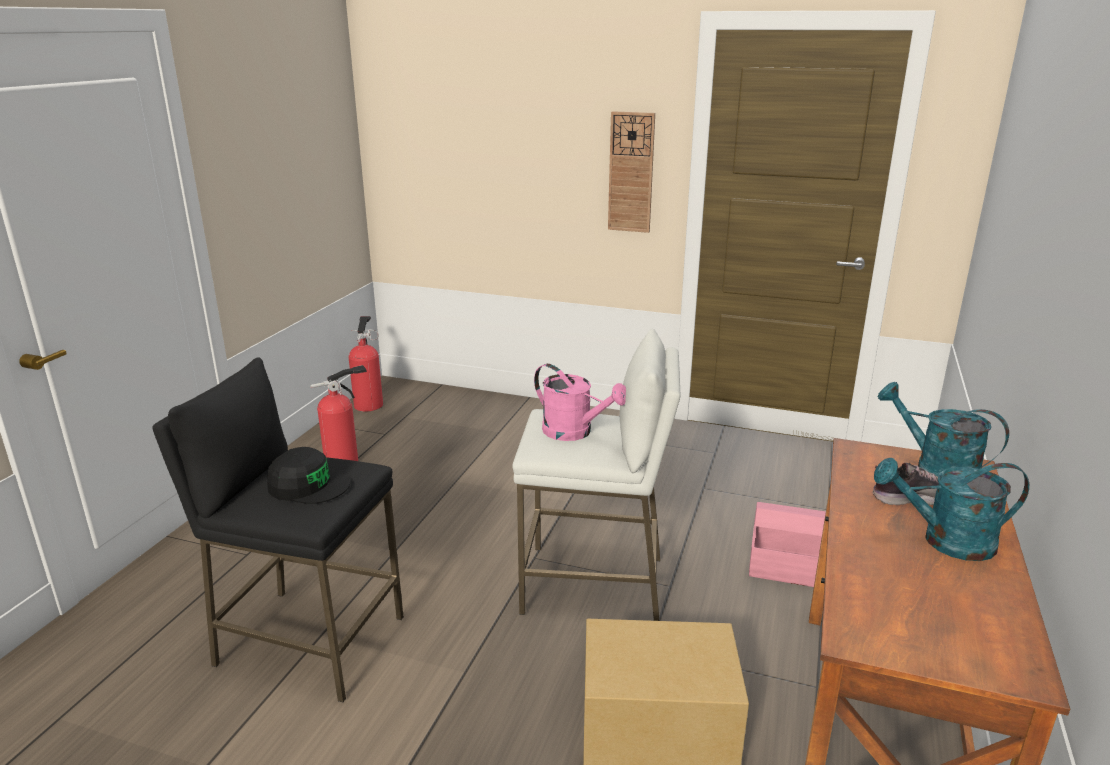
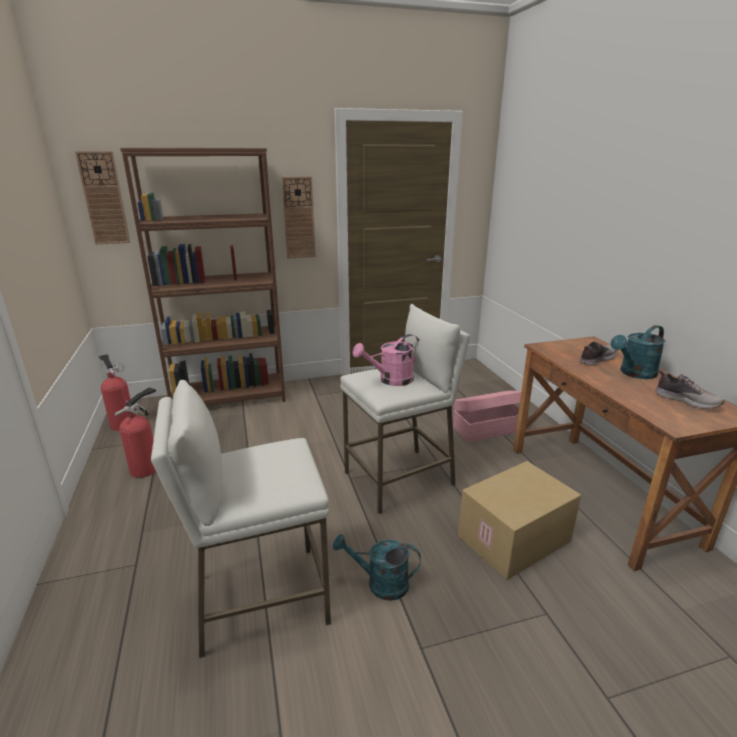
camera: 35 degrees left, 0 degrees up
black stool [152,357,404,702] -> white stool [151,380,331,658]
black cap [267,447,350,504] -> none
pink watering can [534,364,626,441] -> pink watering can turned 150 degrees clockwise [353,334,419,386]
turquoise watering can [878,382,1009,476] -> turquoise watering can moved to [333,534,421,601]
none -> wall clock [75,151,130,244]
none -> brown bookcase [120,148,286,406]
none -> shoe [655,370,724,409]

